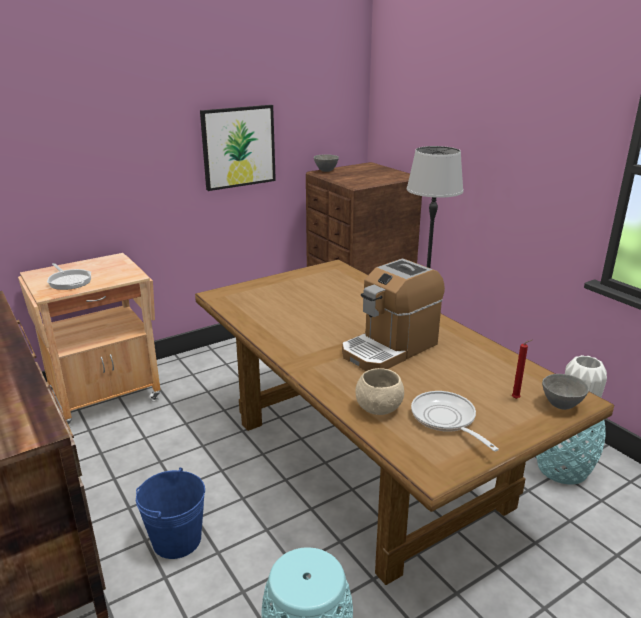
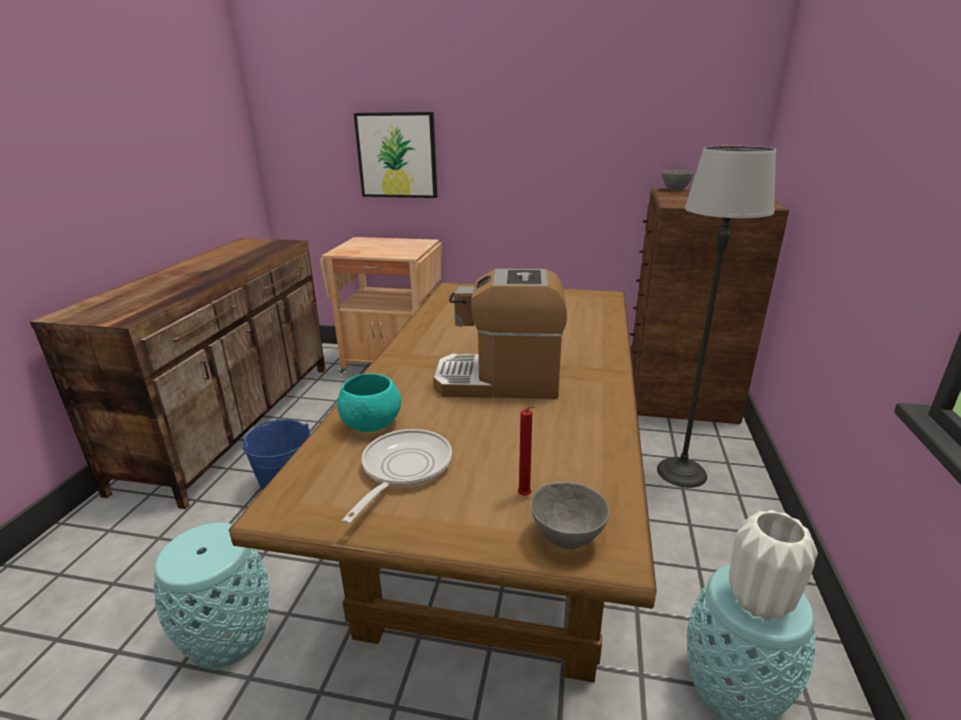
camera: 45 degrees right, 0 degrees up
frying pan [47,263,91,290] -> none
picture [200,105,276,191] -> picture moved to [354,112,438,198]
beige bowl [355,368,404,415] -> turquoise bowl [337,374,401,432]

